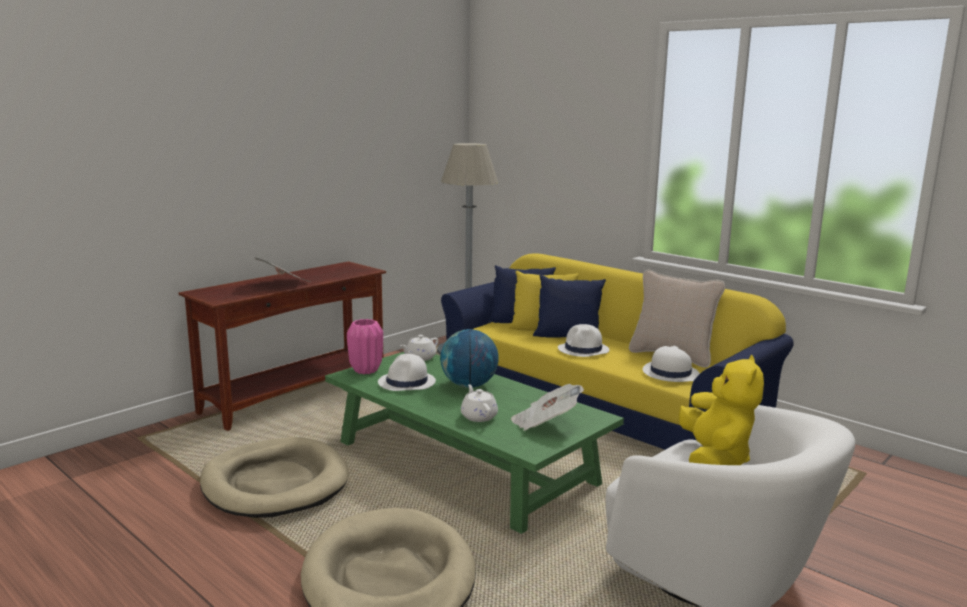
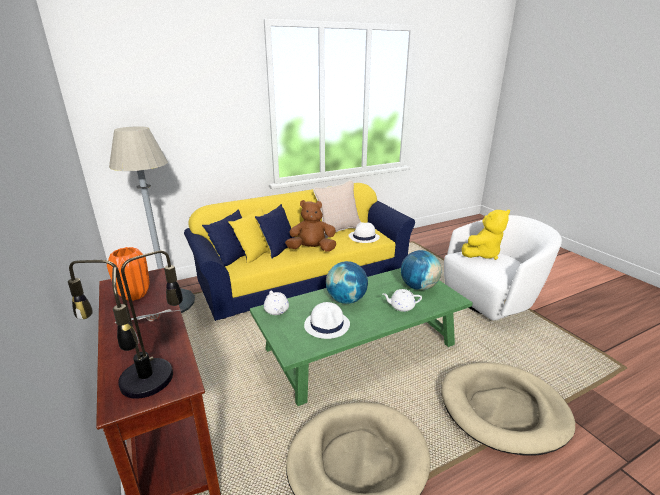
camera: 70 degrees left, 10 degrees up
pink vase [347,319,383,374] -> none
newspaper [511,384,584,431] -> globe [401,250,442,290]
white hat [558,324,609,357] -> brown plush toy [285,200,336,252]
yellow plush toy [679,355,764,465] -> yellow plush toy turned 120 degrees clockwise [462,210,510,260]
none -> table lamp [68,250,183,399]
none -> orange vase [107,247,150,301]

